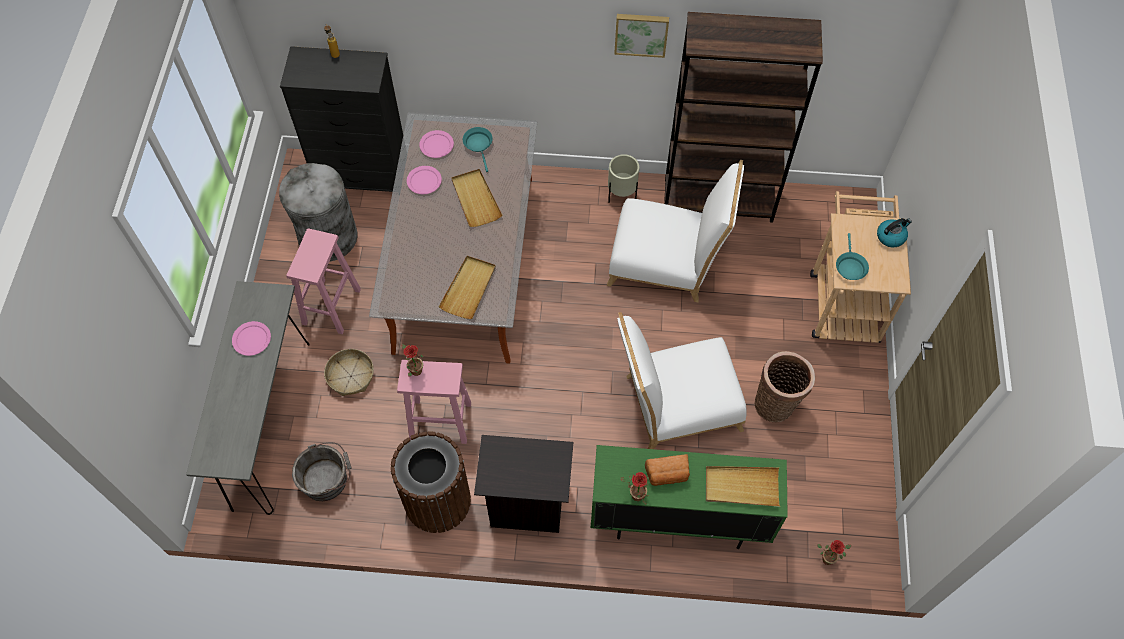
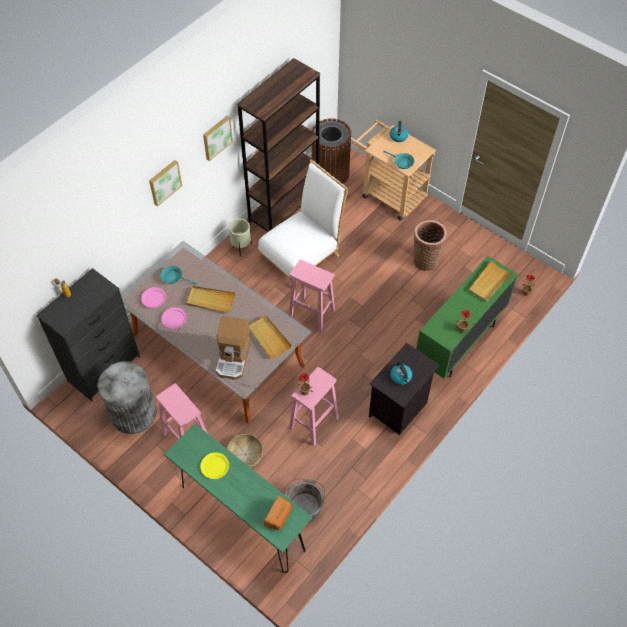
camera: 55 degrees left, 5 degrees down
grey console table [186,281,310,515] -> green console table [164,423,312,573]
pink plate [232,321,271,356] -> yellow plate [200,452,229,479]
brown trash can [391,431,471,533] -> brown trash can moved to [312,118,351,184]
white chair [617,312,747,449] -> none
bread [645,454,690,486] -> bread moved to [264,495,292,530]
none -> picture [149,160,182,207]
none -> coffee machine [216,316,251,380]
none -> pink stool [289,259,335,332]
none -> kettle [390,362,412,385]

